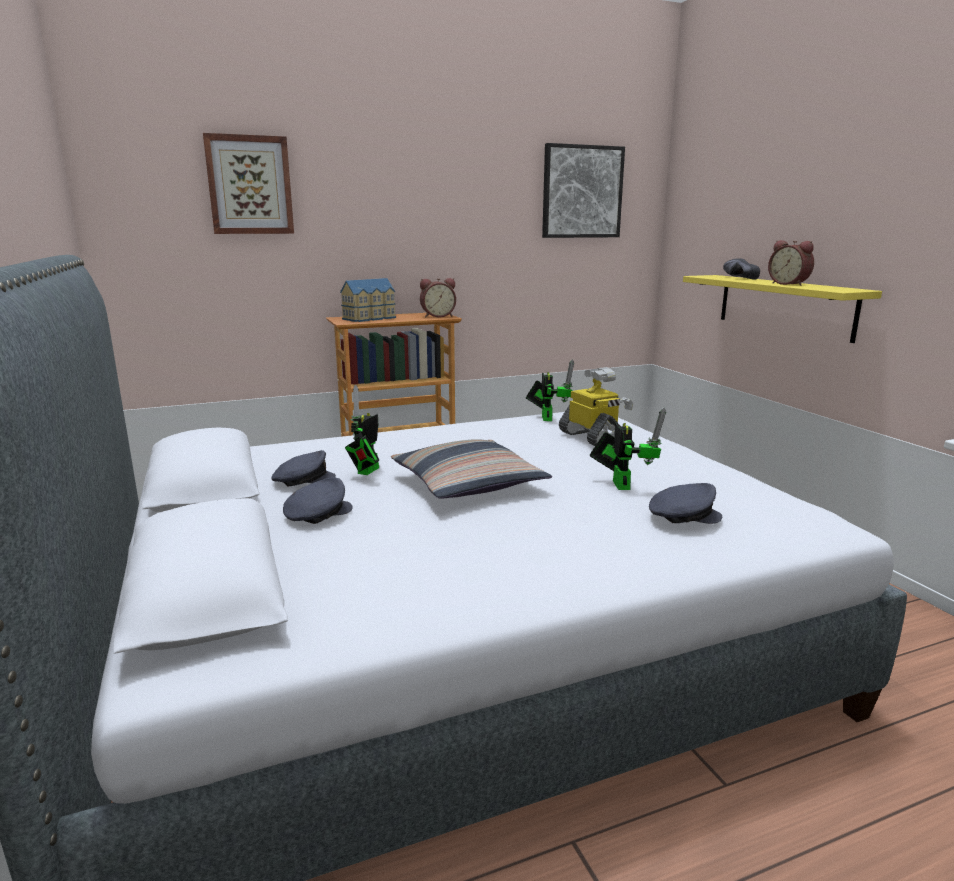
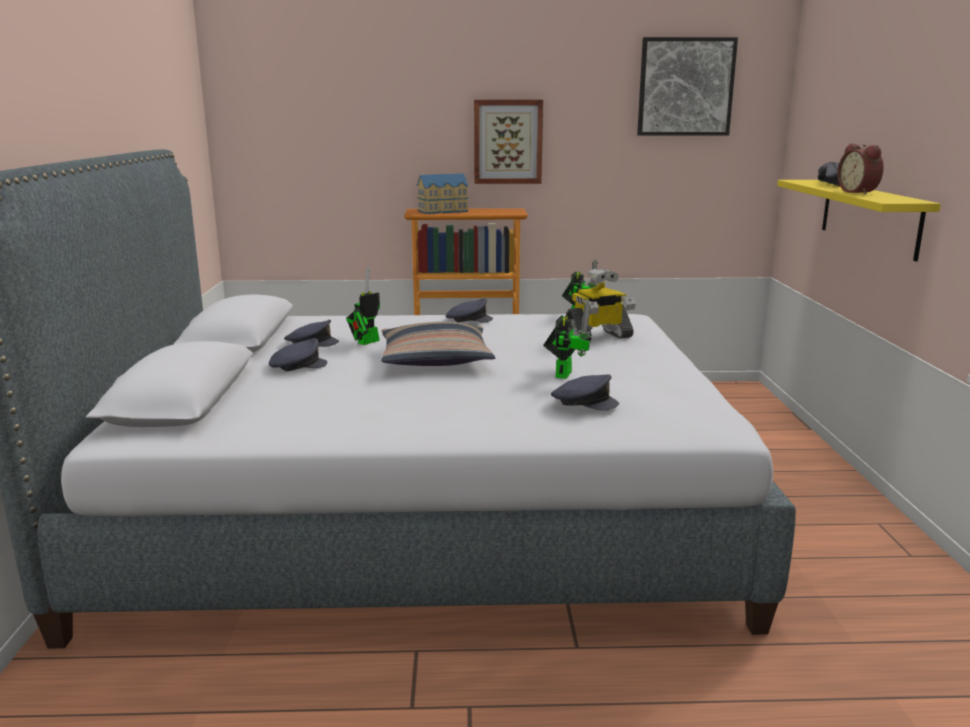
camera: 20 degrees right, 0 degrees up
picture [203,133,294,234] -> picture moved to [474,100,543,184]
alarm clock [420,278,456,318] -> none
toy robot [559,367,633,446] -> toy robot turned 75 degrees clockwise [564,268,636,342]
none -> grey cap [446,298,493,322]

